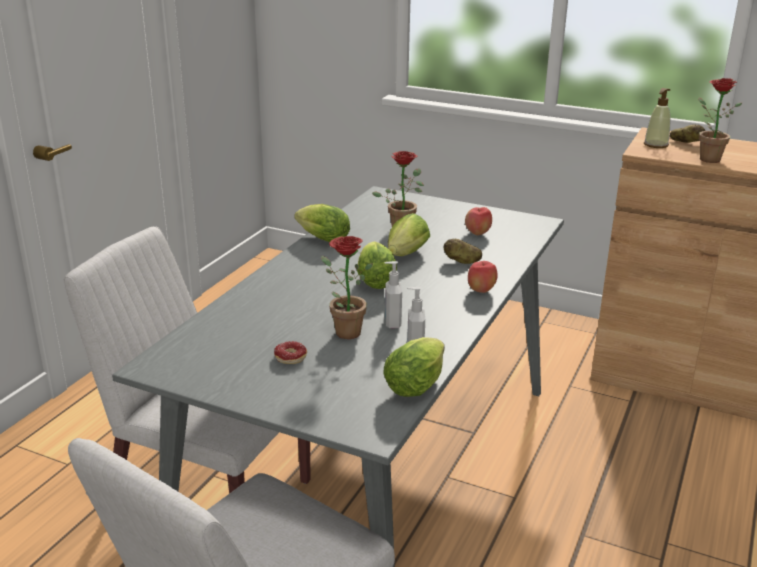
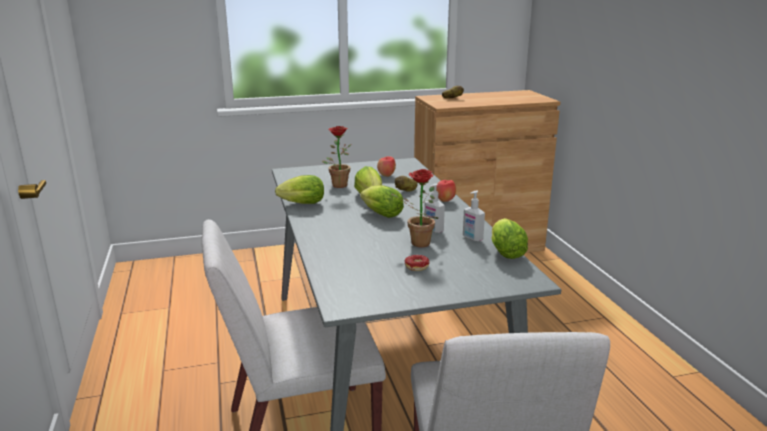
camera: 40 degrees left, 5 degrees down
soap dispenser [644,88,670,148] -> none
potted plant [698,78,742,163] -> none

